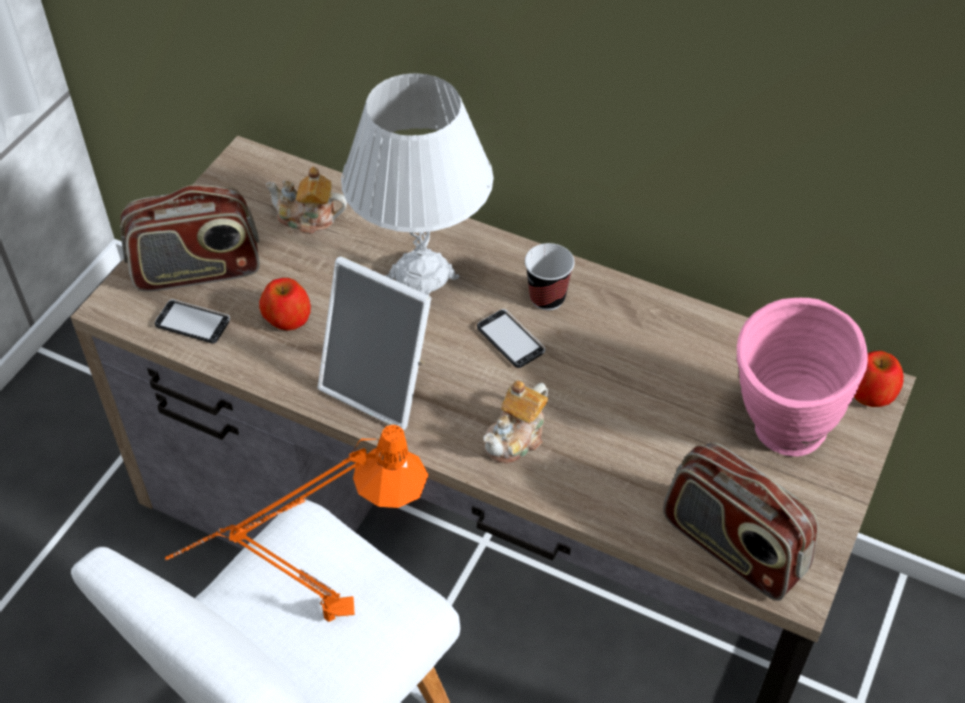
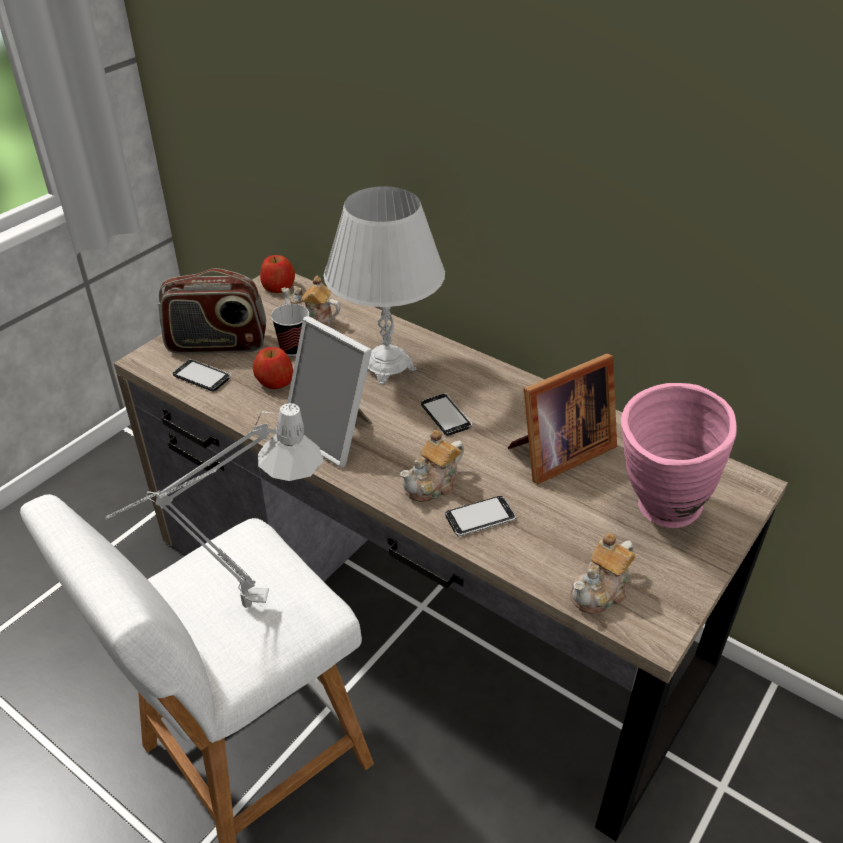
camera: 10 degrees right, 10 degrees down
orange table lamp [165,425,429,622] -> grey table lamp [106,403,323,608]
cup [525,243,575,310] -> cup moved to [271,304,309,356]
radio [663,442,819,601] -> teapot [570,533,636,614]
apple [854,351,904,407] -> apple moved to [260,255,295,293]
none -> phone [445,496,516,536]
none -> picture frame [508,353,617,484]

